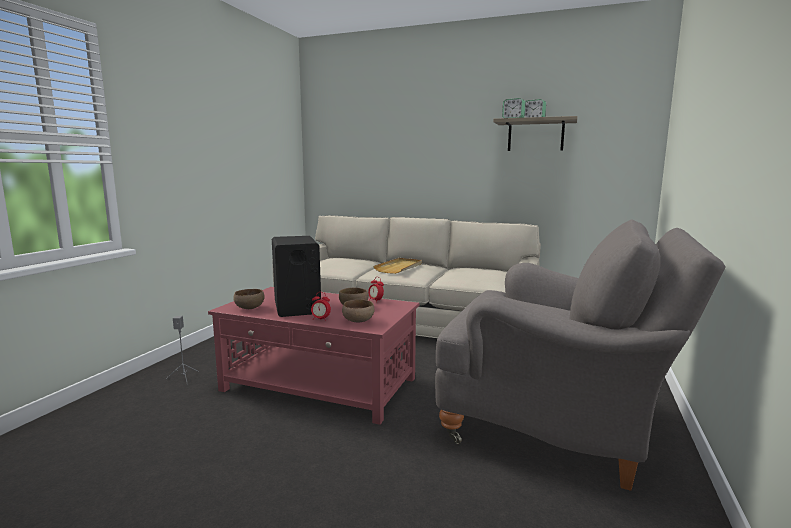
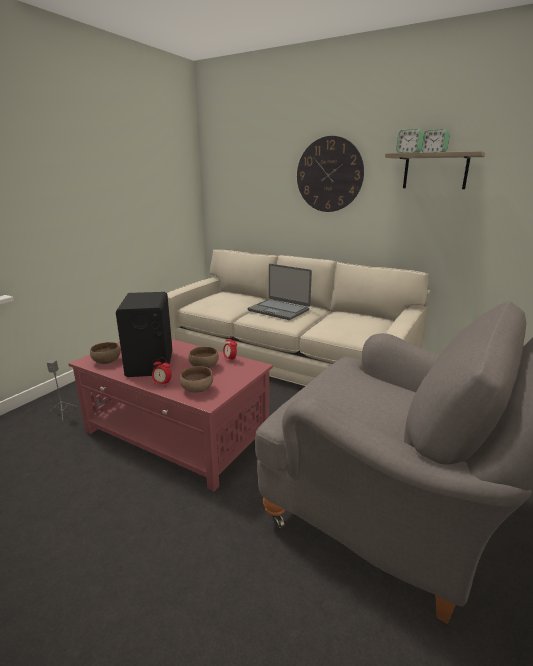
camera: 10 degrees right, 10 degrees up
beige tray [373,258,422,274] -> laptop [248,264,312,320]
none -> wall clock [297,136,364,212]

